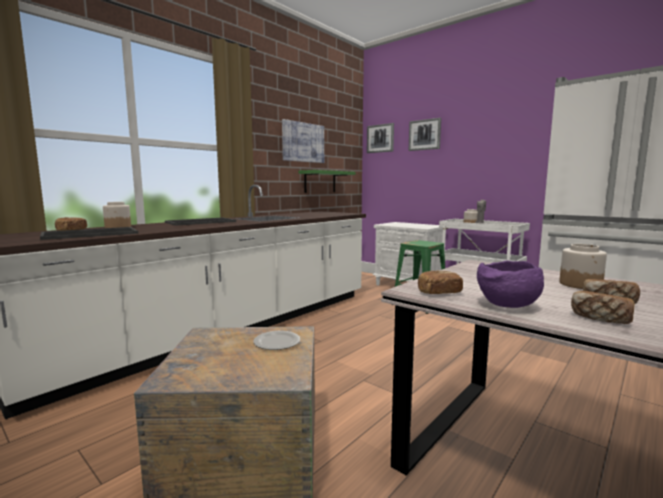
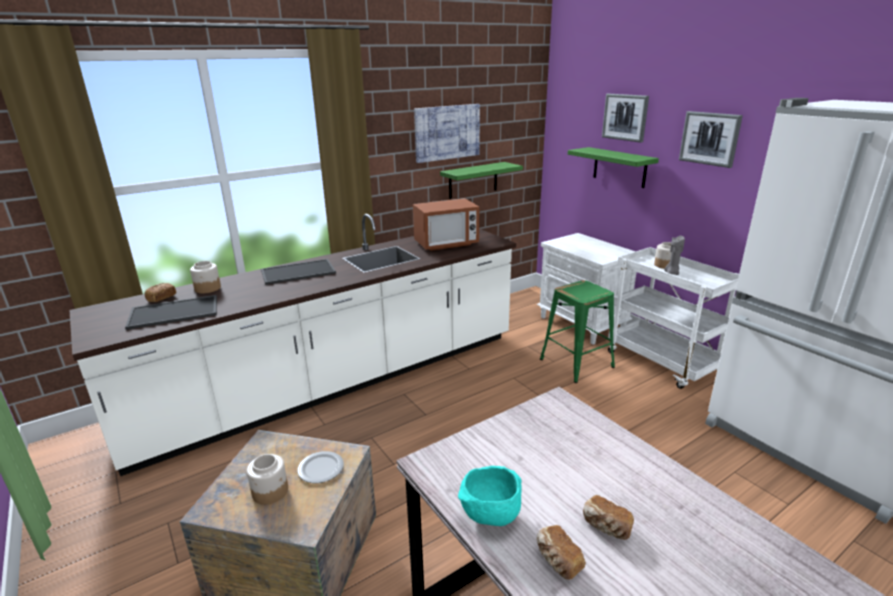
camera: 15 degrees right, 15 degrees up
picture [367,123,394,153] -> picture moved to [679,111,743,168]
bread [418,270,463,294] -> none
purple bowl [477,260,544,308] -> turquoise bowl [458,466,522,526]
jar [559,244,607,289] -> jar moved to [247,454,288,505]
none -> microwave [413,198,479,251]
none -> green shelf [568,147,659,188]

